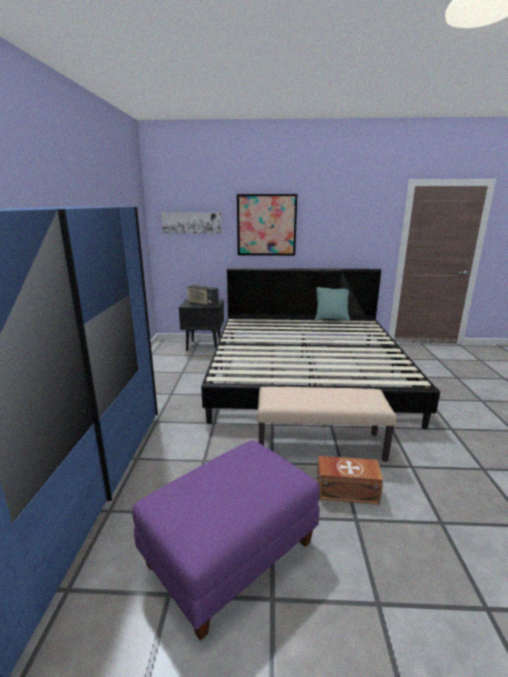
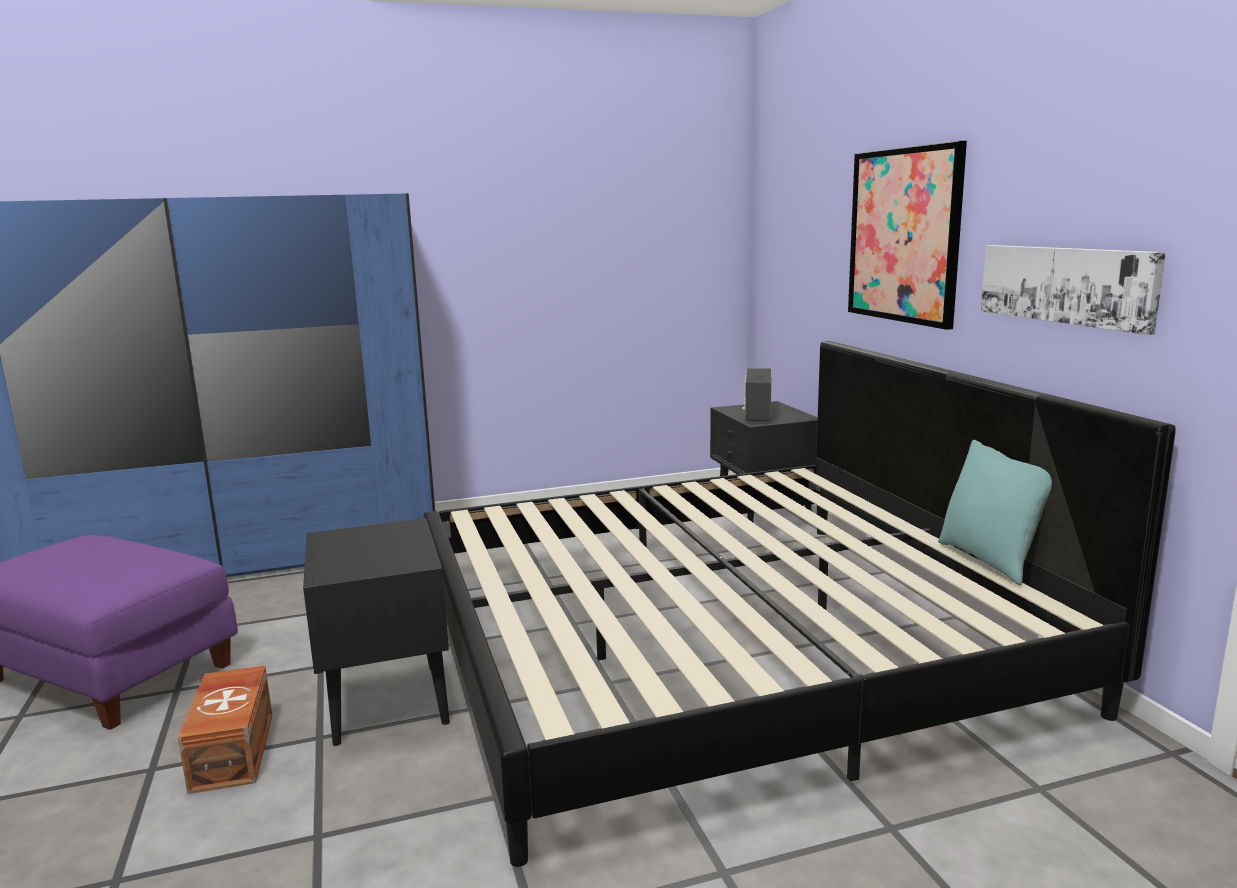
camera: 70 degrees right, 5 degrees down
picture [161,212,222,233] -> picture moved to [981,245,1166,335]
beige bench [257,387,397,462] -> black nightstand [303,518,450,746]

